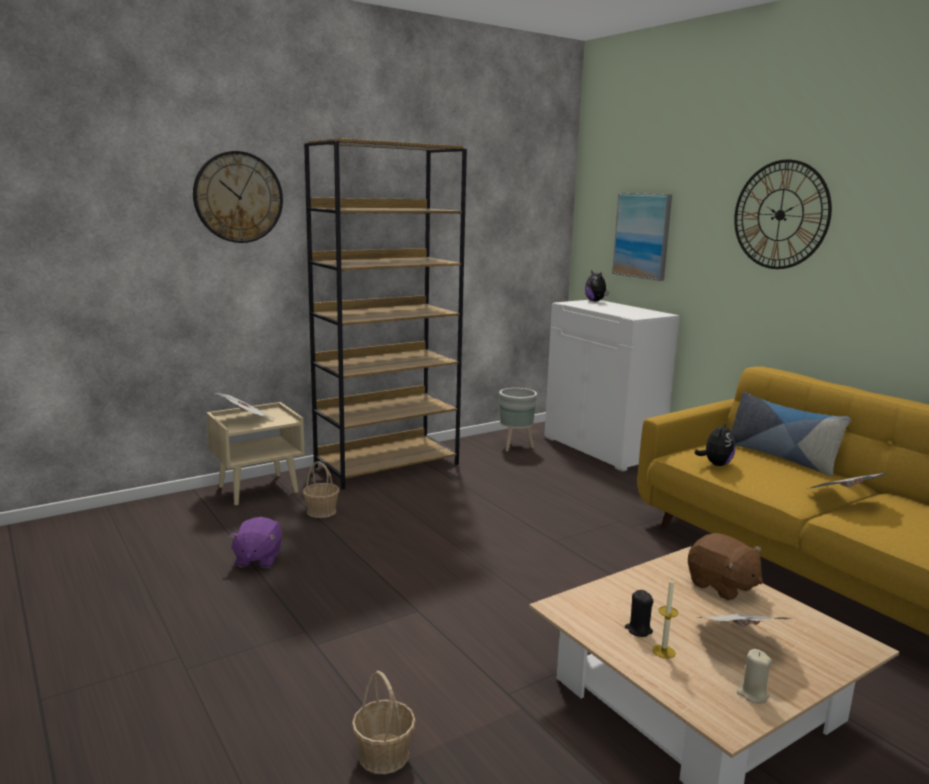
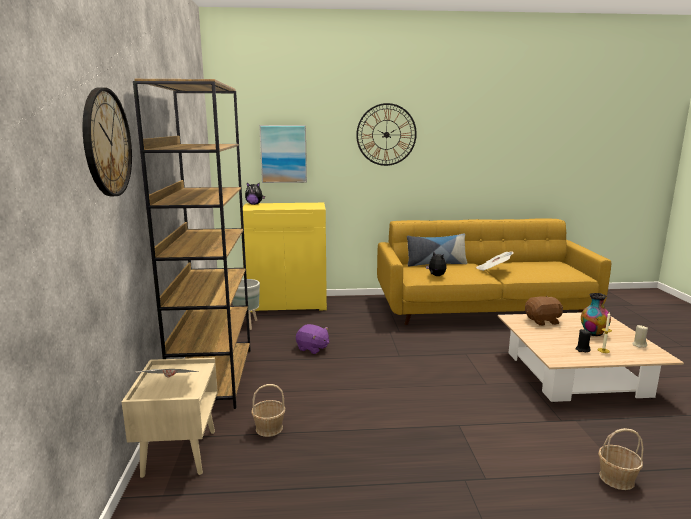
camera: 60 degrees left, 0 degrees up
purple plush toy [229,517,282,568] -> purple plush toy moved to [296,324,329,354]
white cabinet [544,300,680,472] -> yellow cabinet [240,203,327,312]
newspaper [697,613,793,627] -> vase [581,293,611,336]

